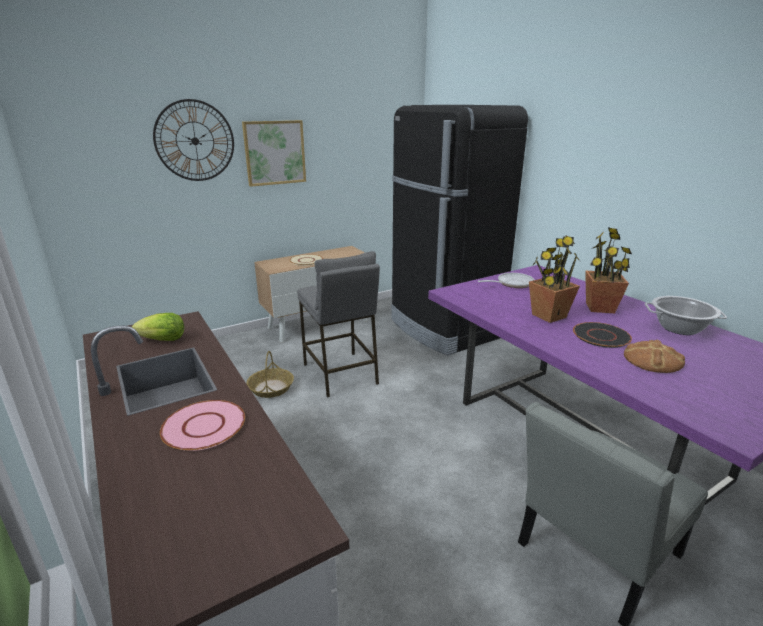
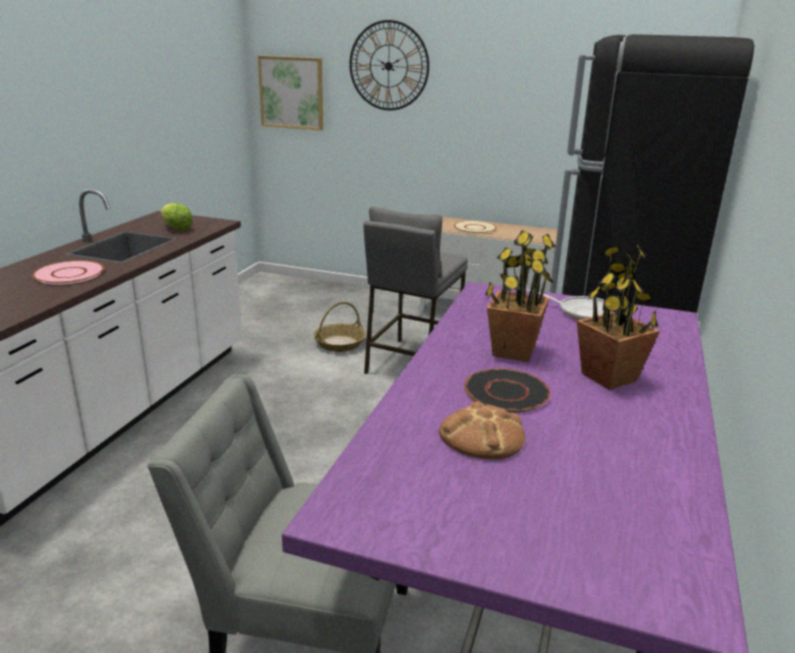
camera: 50 degrees right, 0 degrees up
picture [242,120,306,187] -> picture moved to [258,56,323,131]
cooking pot [645,296,727,335] -> none

